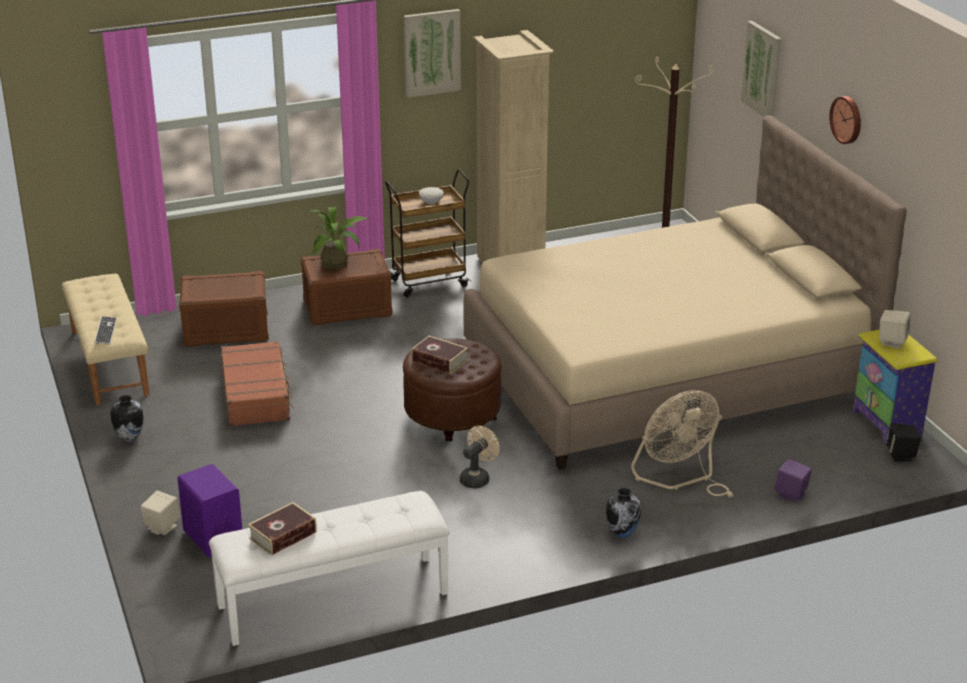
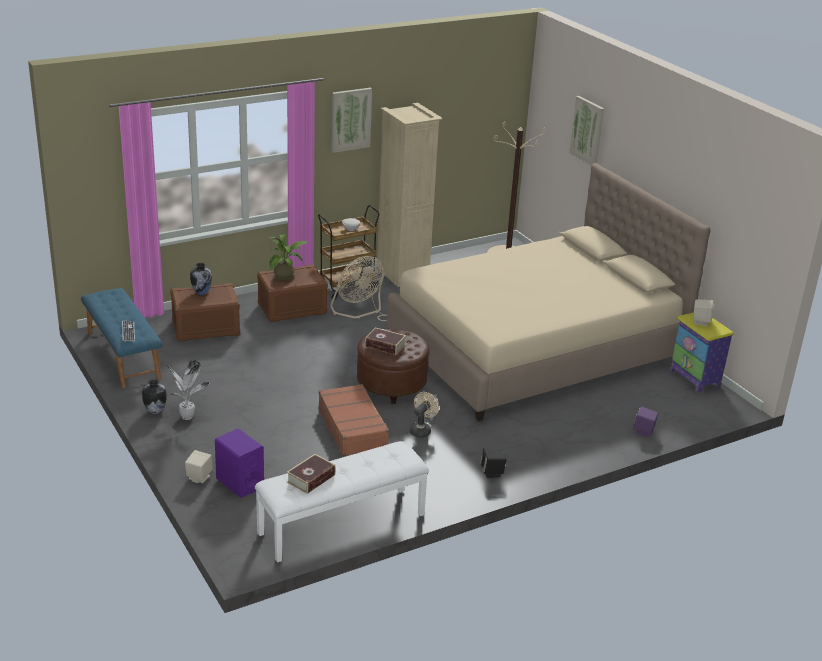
camera: 10 degrees left, 0 degrees up
beige bench [62,274,150,405] -> blue bench [81,288,162,388]
brown suitcase [221,341,294,426] -> brown suitcase moved to [319,384,389,456]
vase [606,487,641,538] -> vase moved to [190,263,212,295]
beige fan [631,390,733,497] -> beige fan moved to [331,256,387,321]
wall clock [829,96,861,144] -> none
black speaker [886,423,921,462] -> black speaker moved to [481,448,506,478]
none -> potted plant [167,360,209,420]

